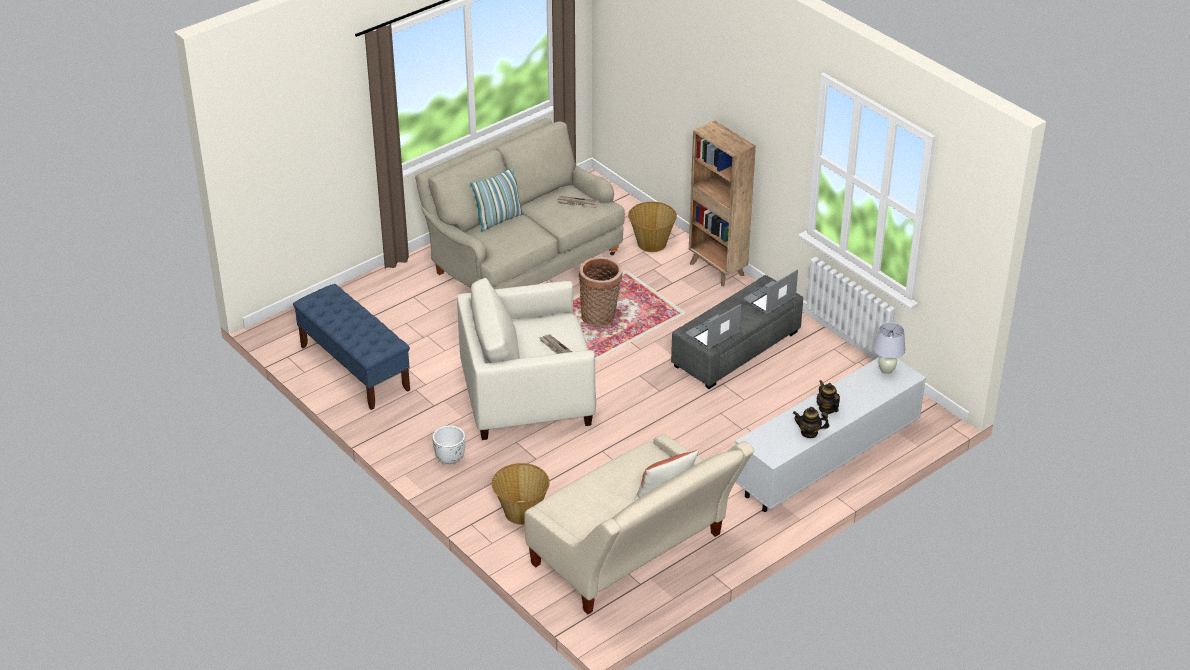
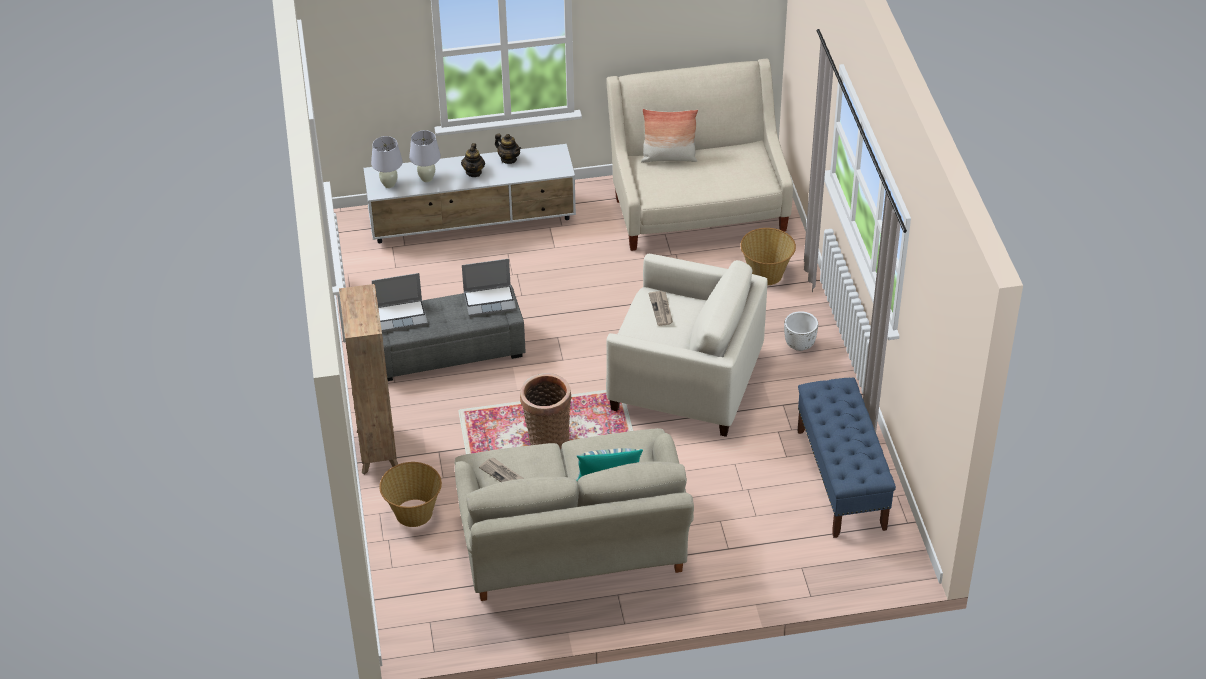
camera: 150 degrees left, 5 degrees up
none -> white table lamp [409,130,441,182]

